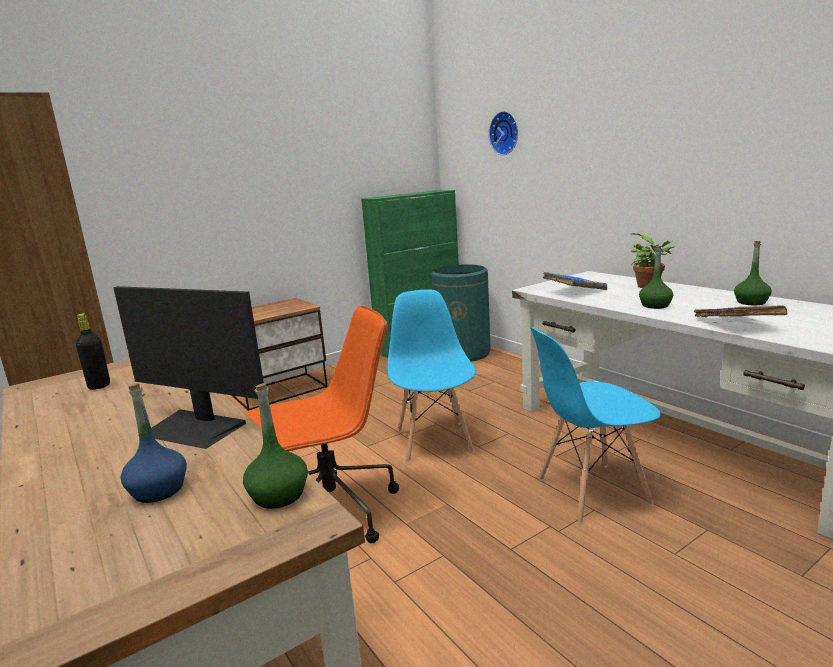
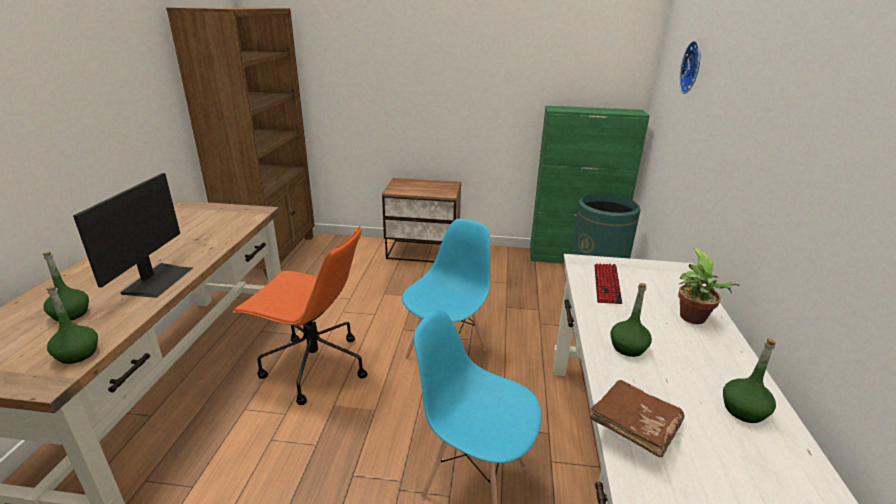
camera: 40 degrees right, 10 degrees up
black bottle [76,313,110,390] -> none
monitor [113,286,264,449] -> monitor turned 150 degrees counterclockwise [73,173,193,298]
blue bottle [121,383,187,503] -> green bottle [43,252,89,321]
blue book [543,272,607,290] -> keyboard [594,263,622,304]

